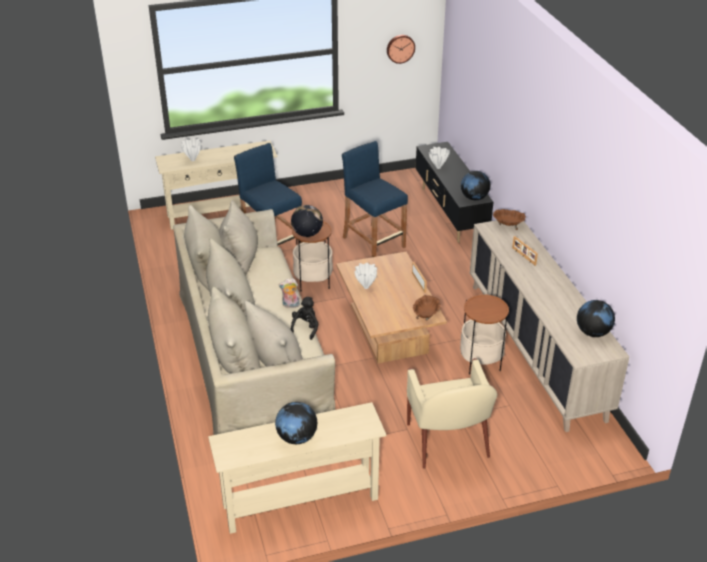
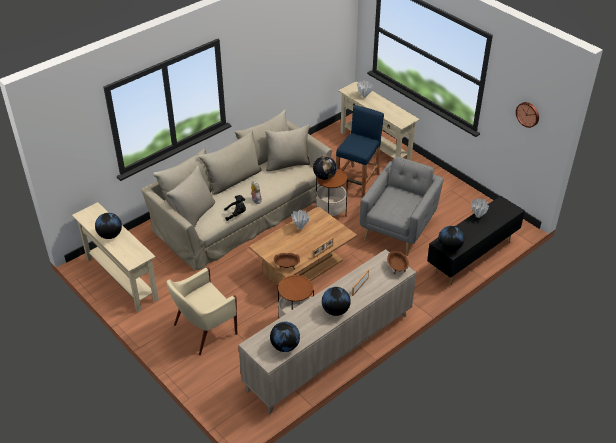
camera: 65 degrees right, 5 degrees up
blue stool [342,141,408,257] -> grey armchair [360,156,444,256]
none -> globe [322,287,351,316]

